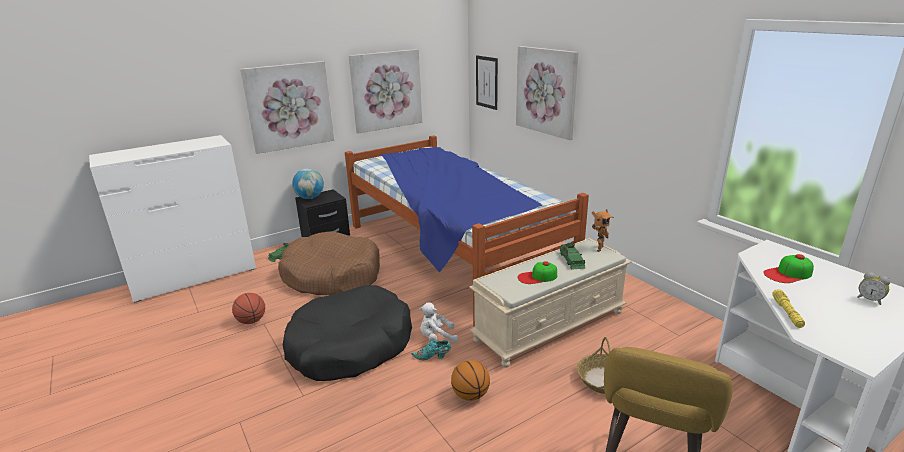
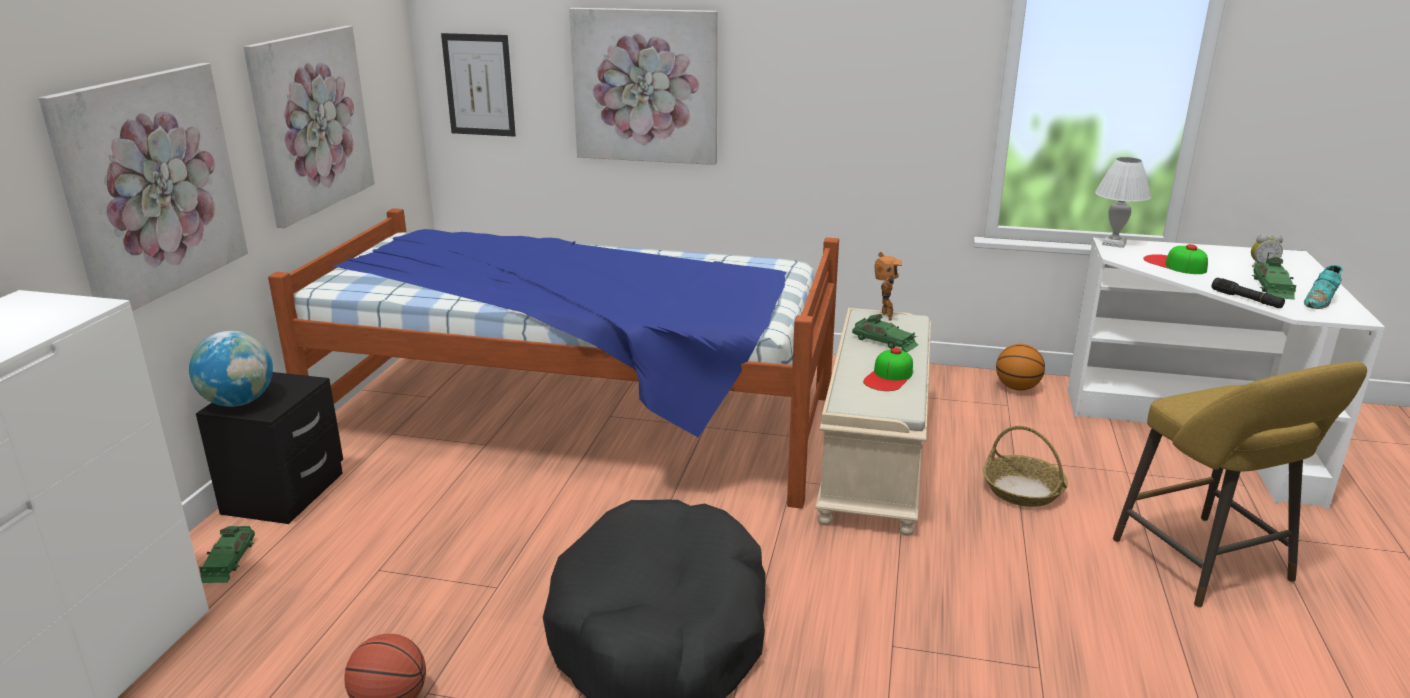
camera: 45 degrees left, 0 degrees up
brown dog bed [278,232,380,295] -> none
turquoise shoe [411,340,451,360] -> turquoise shoe moved to [1304,265,1343,309]
white plush toy [419,303,458,343] -> none
basketball [451,360,490,401] -> basketball moved to [996,344,1045,391]
cap [763,254,814,283] -> cap turned 120 degrees clockwise [1143,244,1208,274]
yellow flashlight [772,289,805,328] -> black flashlight [1212,278,1285,308]
none -> white table lamp [1095,157,1151,248]
none -> green toy car [1251,257,1296,300]

